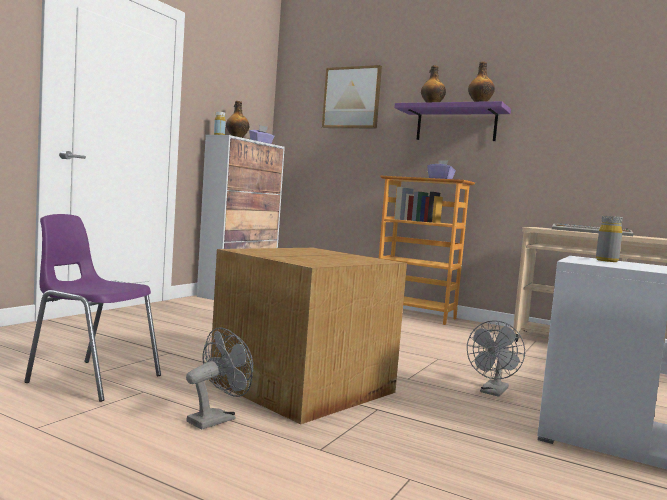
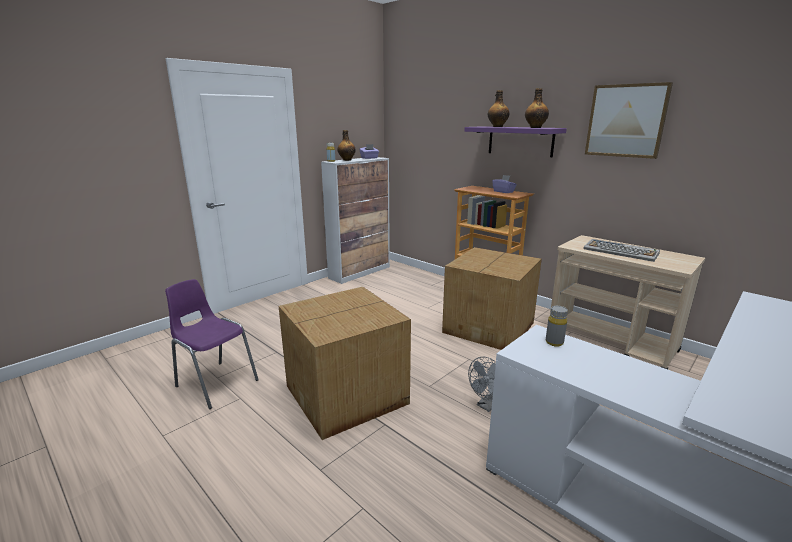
camera: 15 degrees right, 15 degrees up
grey fan [186,327,253,429] -> none
picture [322,65,382,129] -> picture moved to [585,82,673,159]
none -> cardboard box [442,247,542,350]

